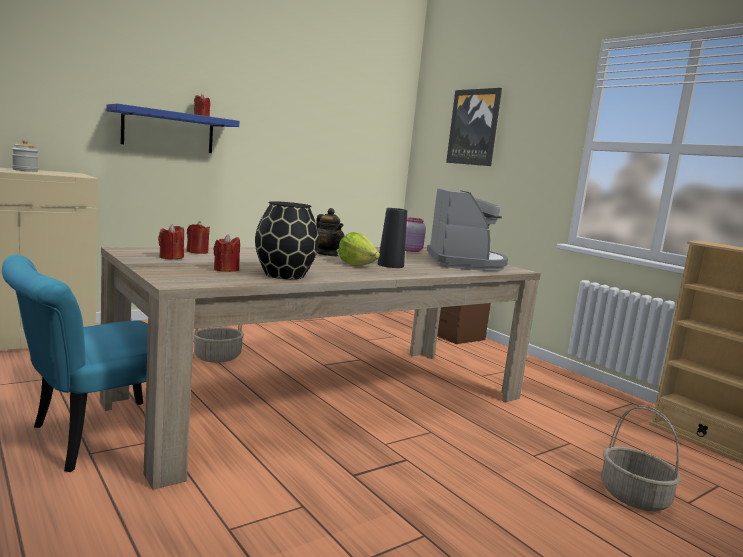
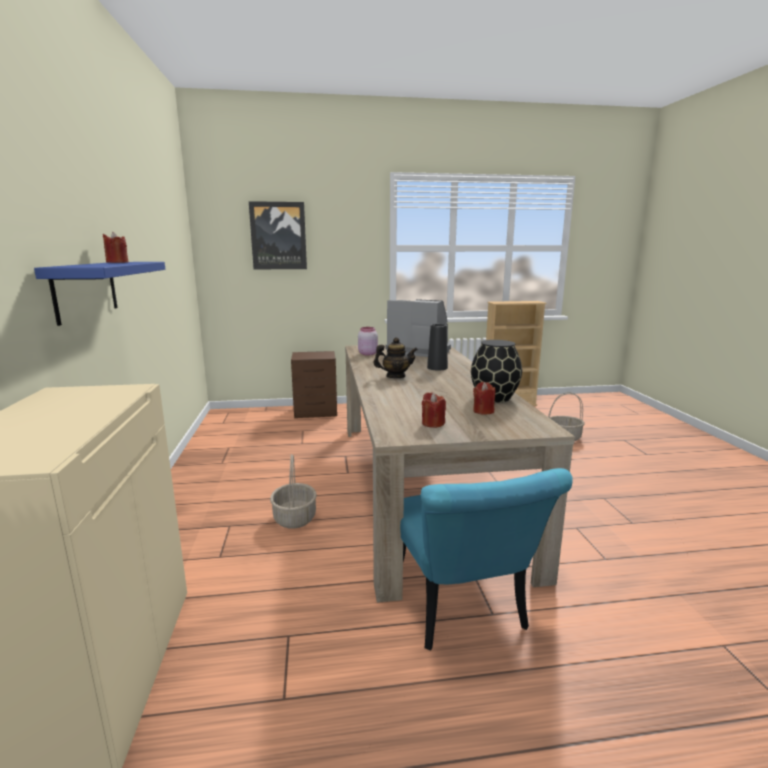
camera: 60 degrees left, 5 degrees up
jar [12,139,38,172] -> none
red candle [186,221,210,254] -> none
lettuce [338,232,380,266] -> none

